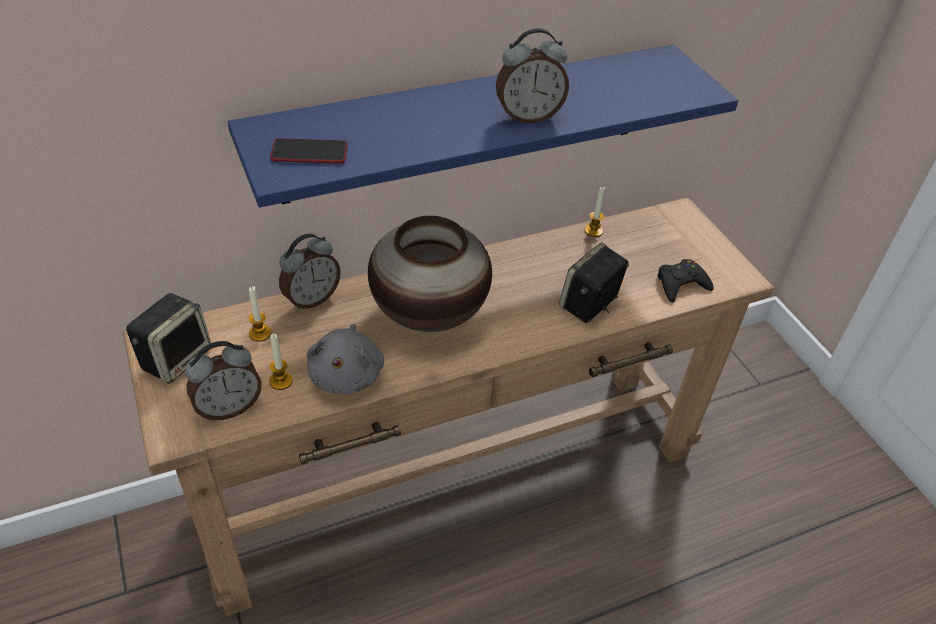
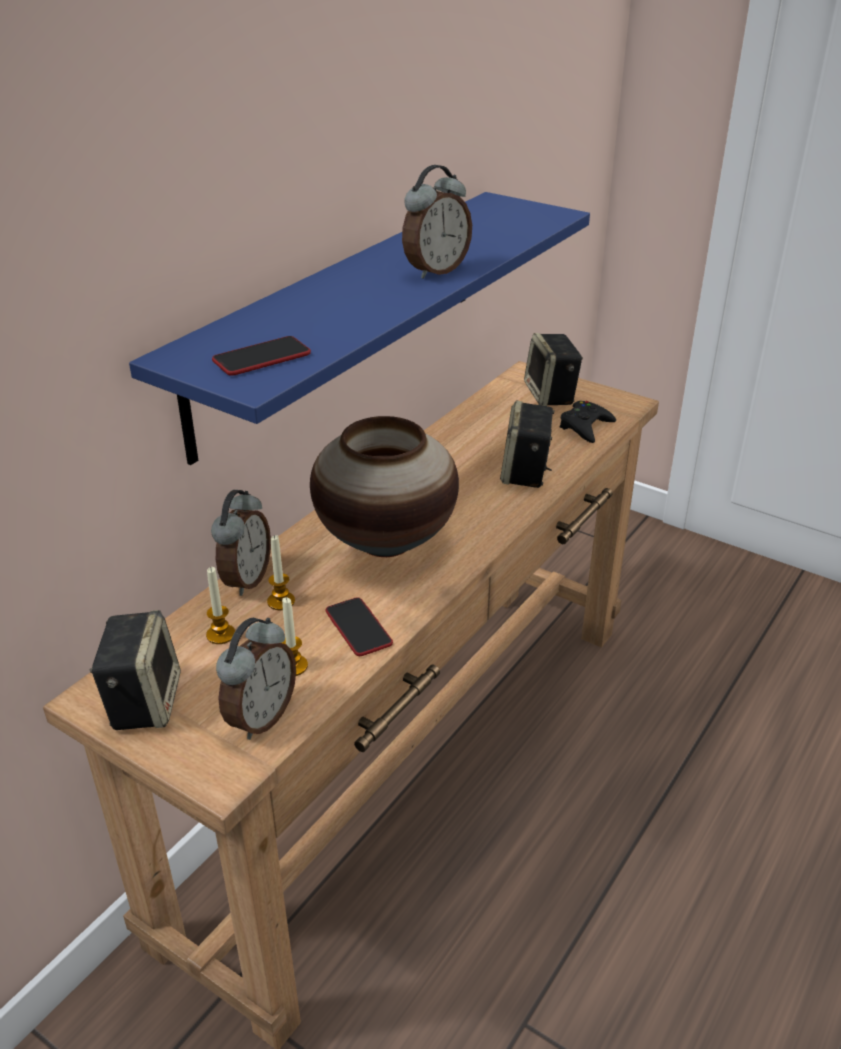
camera: 30 degrees left, 10 degrees down
grey plush toy [307,324,384,395] -> phone [326,597,393,656]
candle [585,186,605,237] -> candle moved to [267,535,295,610]
none -> speaker [524,333,583,406]

